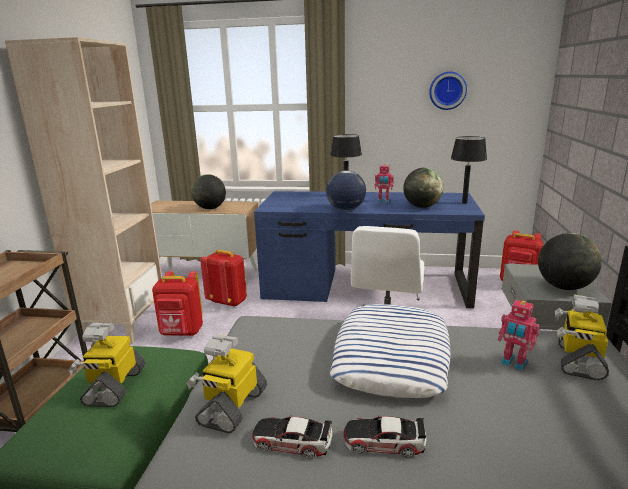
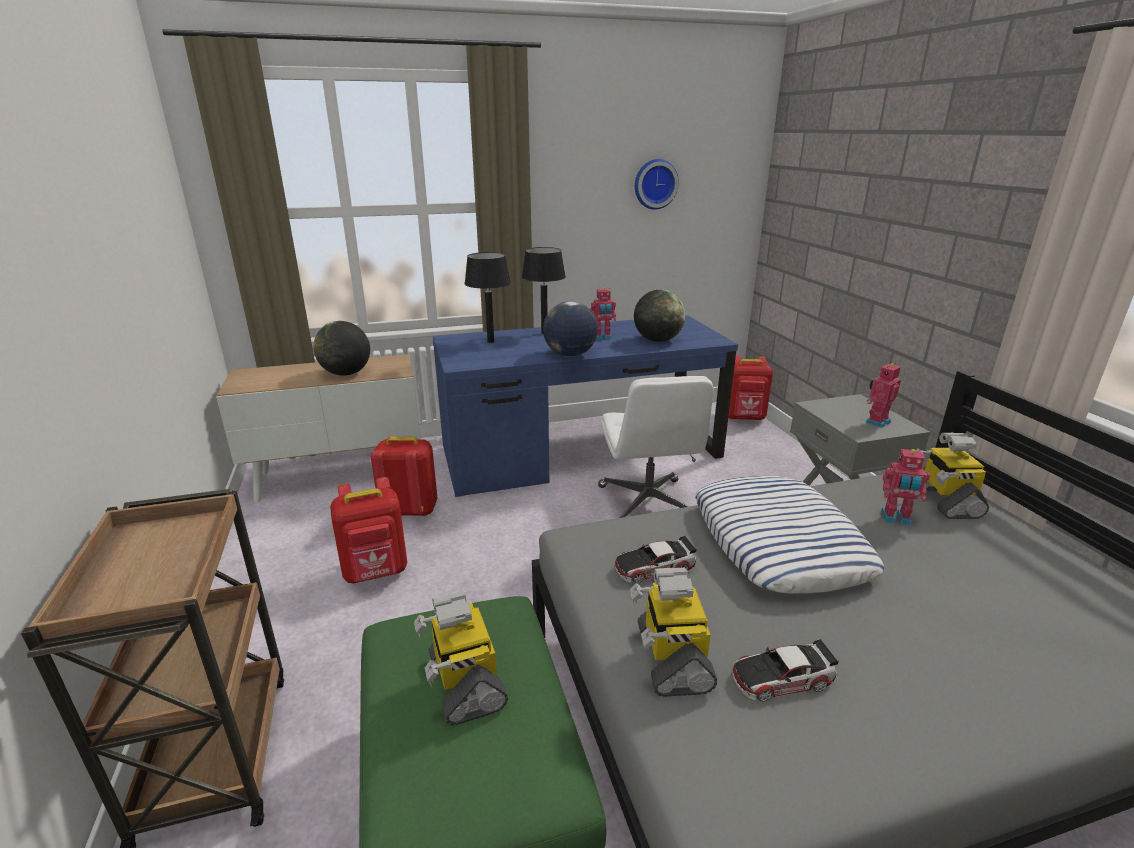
camera: 25 degrees left, 5 degrees up
beige bookcase [5,37,162,344] -> none
toy car [343,415,426,458] -> toy car moved to [614,536,697,583]
black table lamp [451,136,487,204] -> black table lamp moved to [465,252,511,343]
globe [538,233,602,290] -> toy robot [866,363,901,428]

